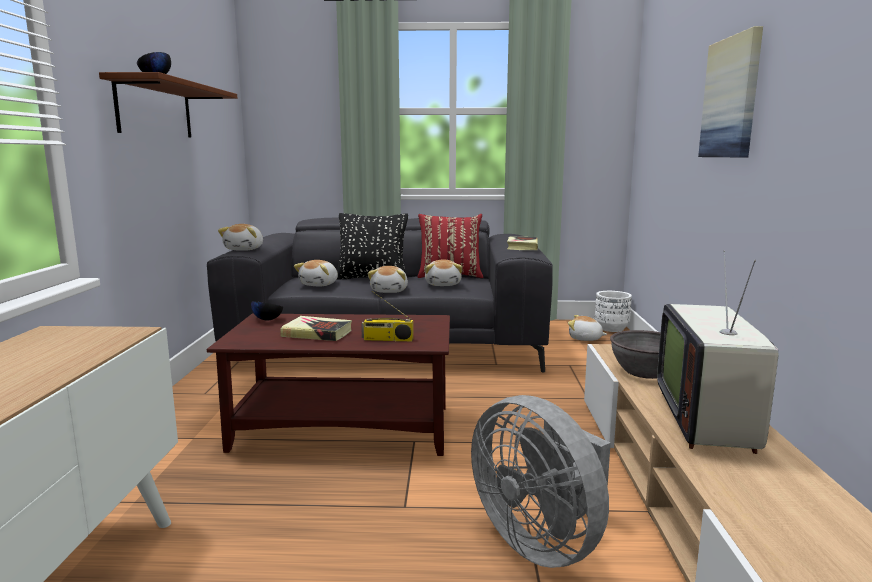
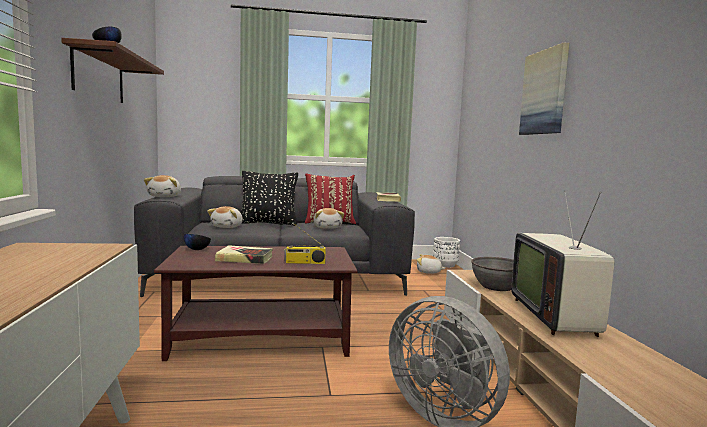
camera: 10 degrees left, 5 degrees down
plush toy [368,266,408,293] -> none

